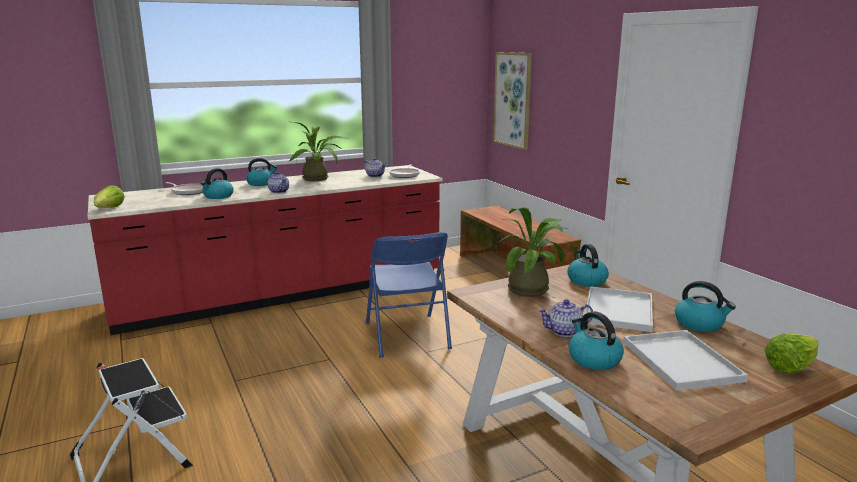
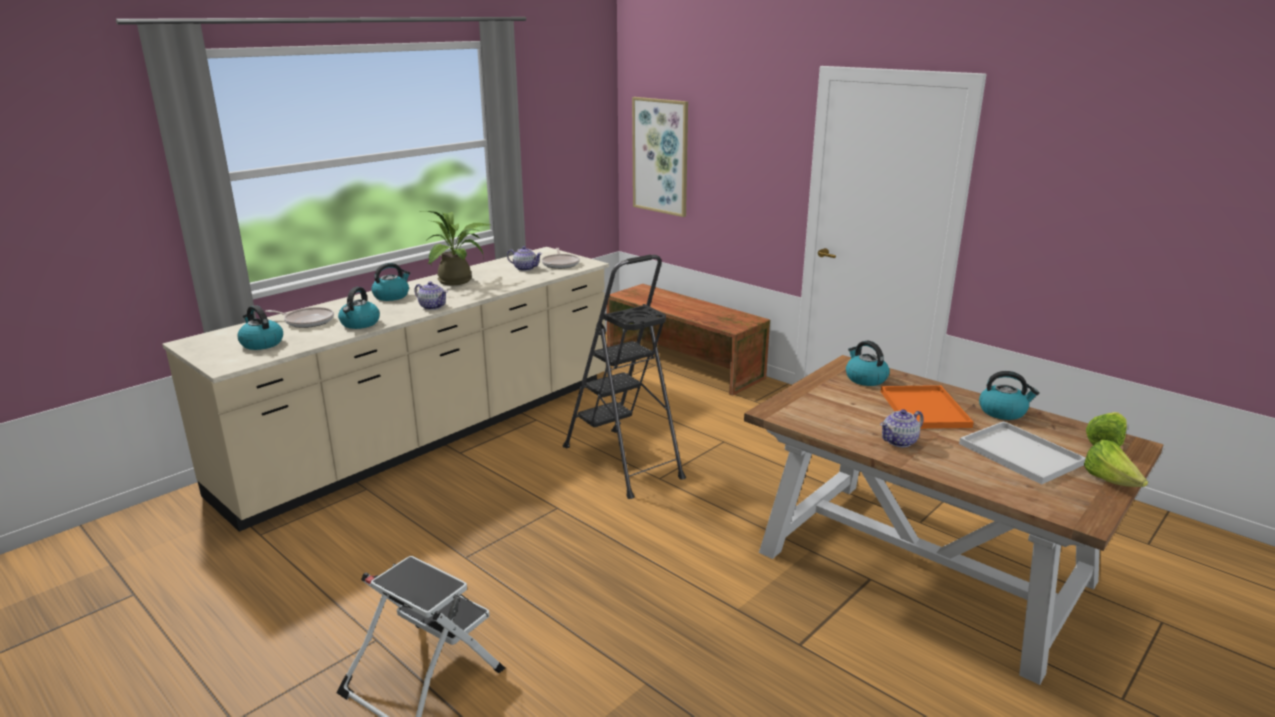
camera: 20 degrees left, 5 degrees up
red counter [87,165,443,335] -> beige counter [162,247,609,532]
lettuce [94,185,125,208] -> lettuce moved to [1084,440,1148,487]
blue chair [366,232,452,358] -> step ladder [562,255,686,499]
potted plant [497,207,568,297] -> none
kettle [569,311,624,370] -> kettle moved to [237,305,283,350]
white tray [585,286,653,332] -> orange tray [881,385,974,429]

